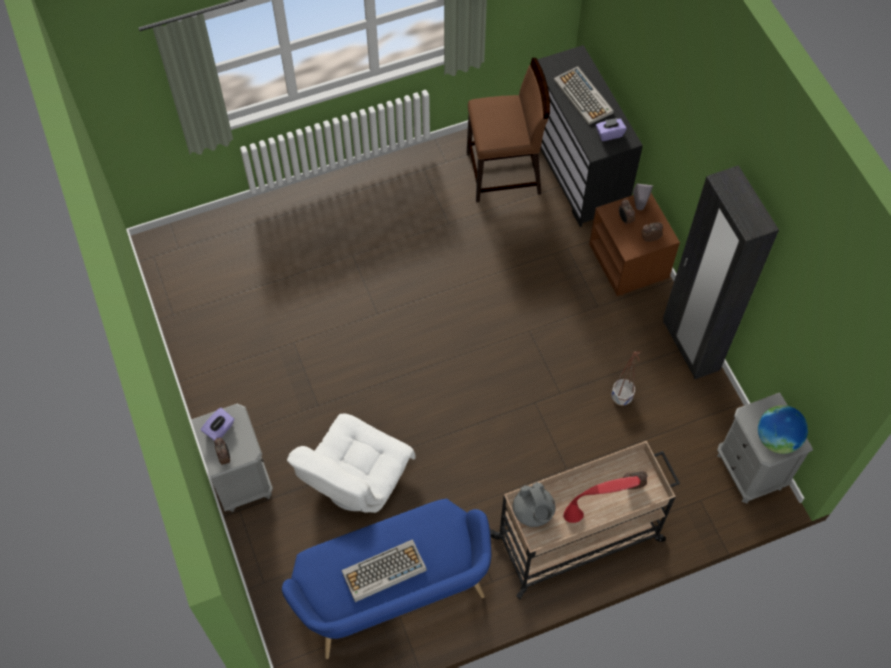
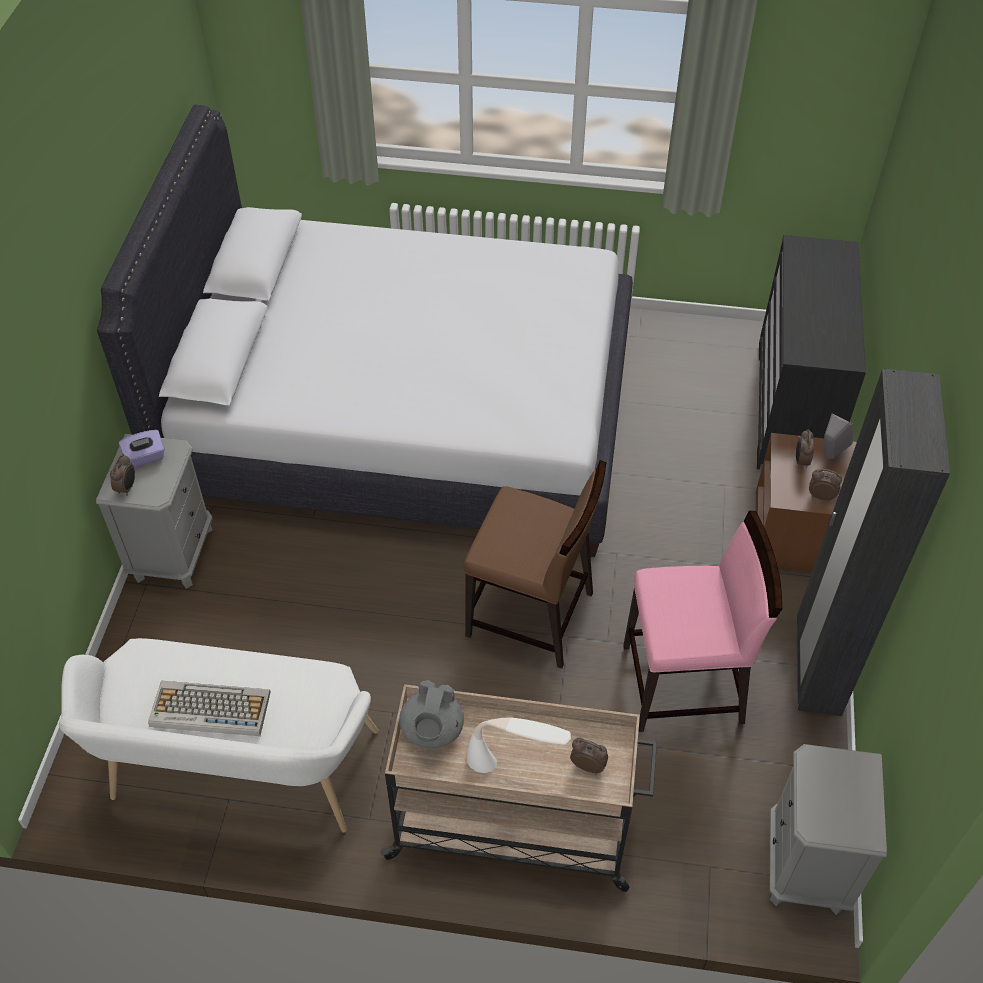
camera: 30 degrees right, 10 degrees down
blue bench [282,499,491,659] -> white bench [59,638,378,833]
white armchair [287,414,416,513] -> none
brown chair [467,58,550,203] -> brown chair moved to [464,460,606,669]
keyboard [554,66,614,125] -> none
red table lamp [563,476,641,523] -> white table lamp [467,717,571,773]
purple tissue box [596,118,627,141] -> none
planter [611,351,641,406] -> pink chair [623,511,782,732]
globe [758,405,808,454] -> none
none -> white bed [97,105,633,557]

